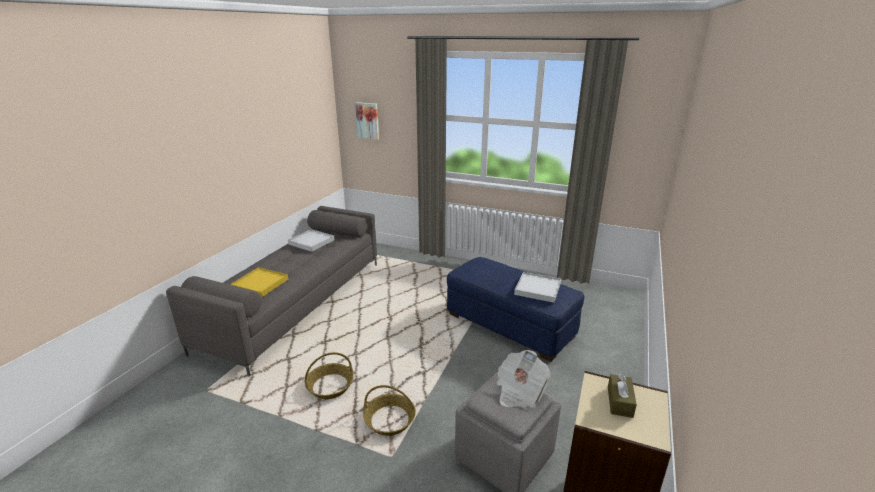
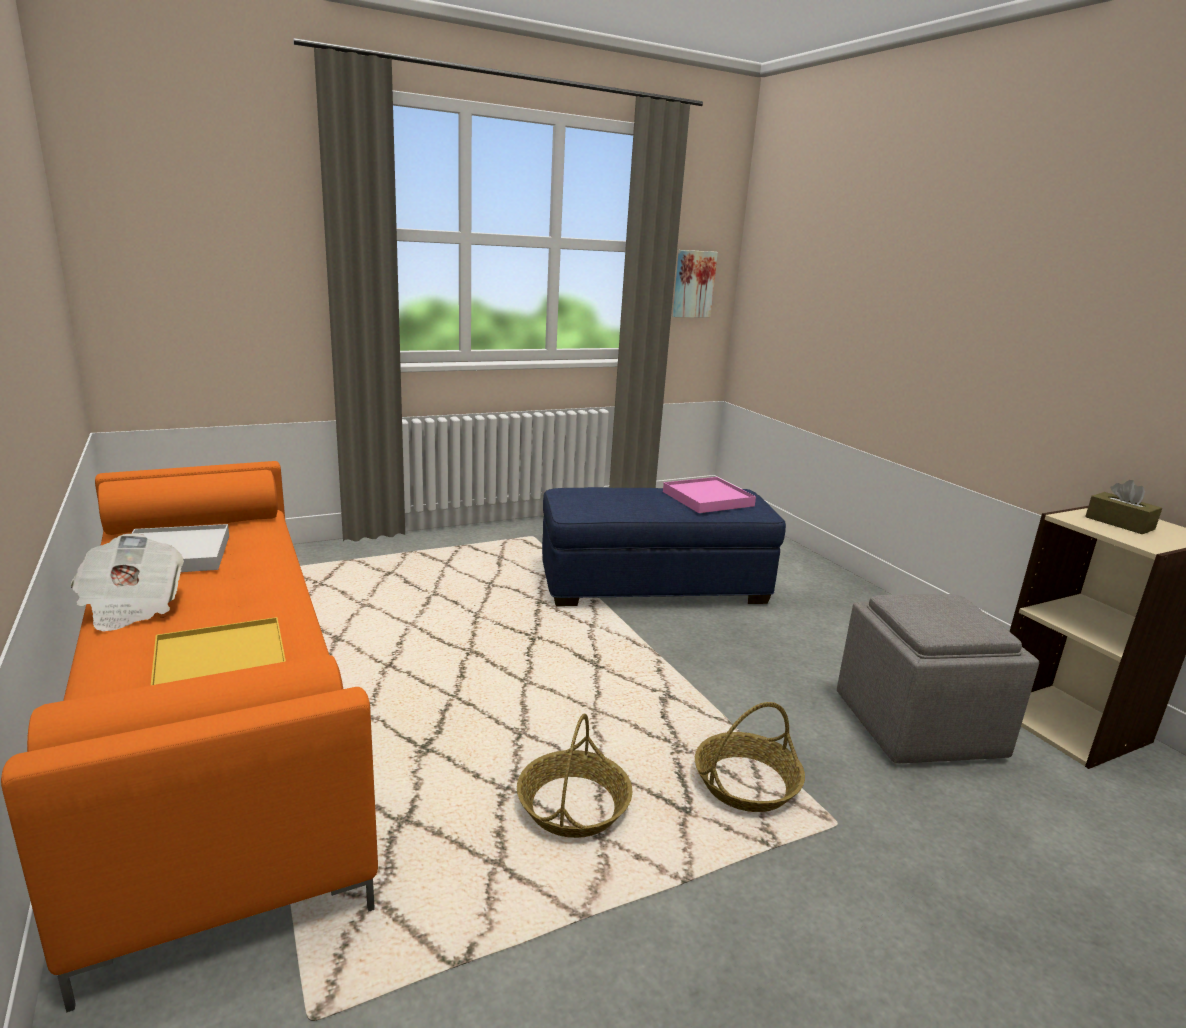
camera: 50 degrees left, 5 degrees down
grey sofa [166,206,377,376] -> orange sofa [1,461,378,1012]
picture [355,102,379,140] -> picture moved to [673,250,718,317]
newspaper [497,350,551,408] -> newspaper moved to [71,533,184,632]
white tray [514,272,561,303] -> pink tray [663,477,756,513]

